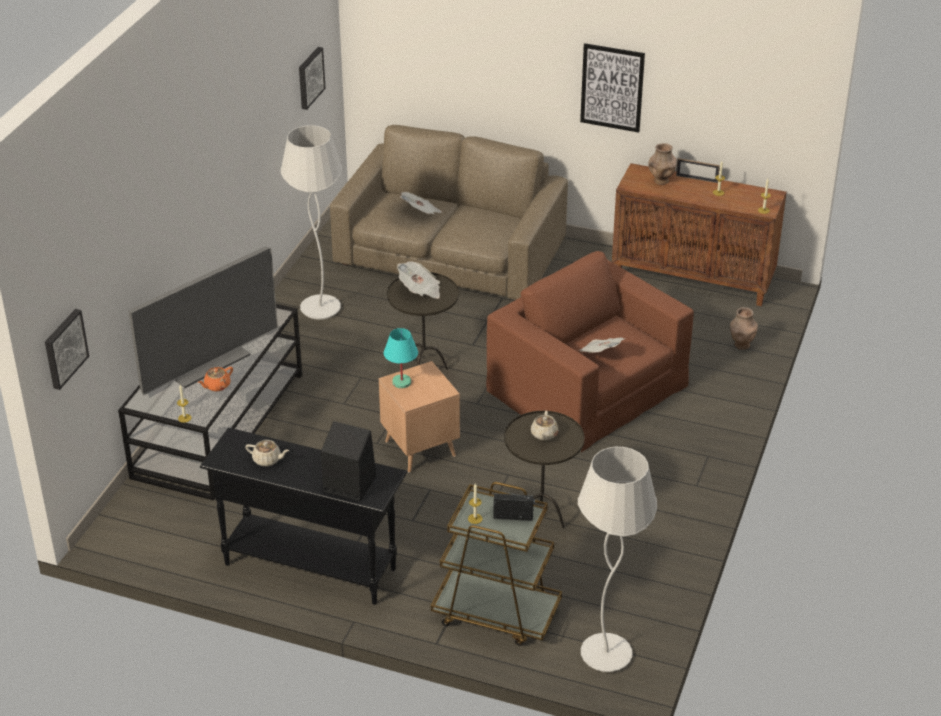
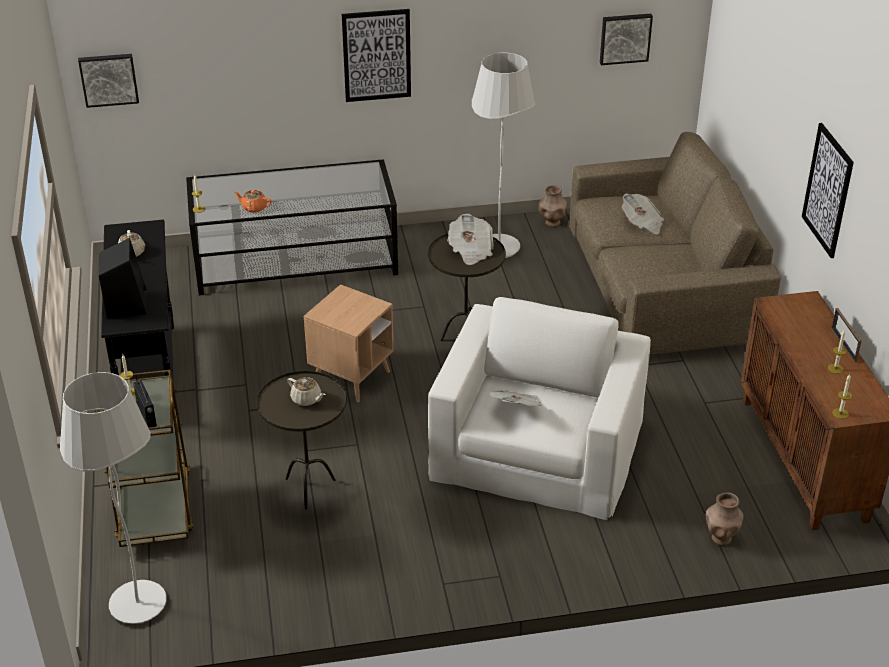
camera: 60 degrees right, 0 degrees up
television [128,246,278,396] -> none
turquoise table lamp [384,328,418,388] -> none
brown armchair [486,251,694,452] -> white armchair [428,297,651,520]
beige teapot [531,411,559,440] -> beige teapot turned 120 degrees counterclockwise [287,377,325,406]
brown vase [648,143,677,185] -> brown vase moved to [539,185,567,227]
none -> picture [342,9,411,102]

